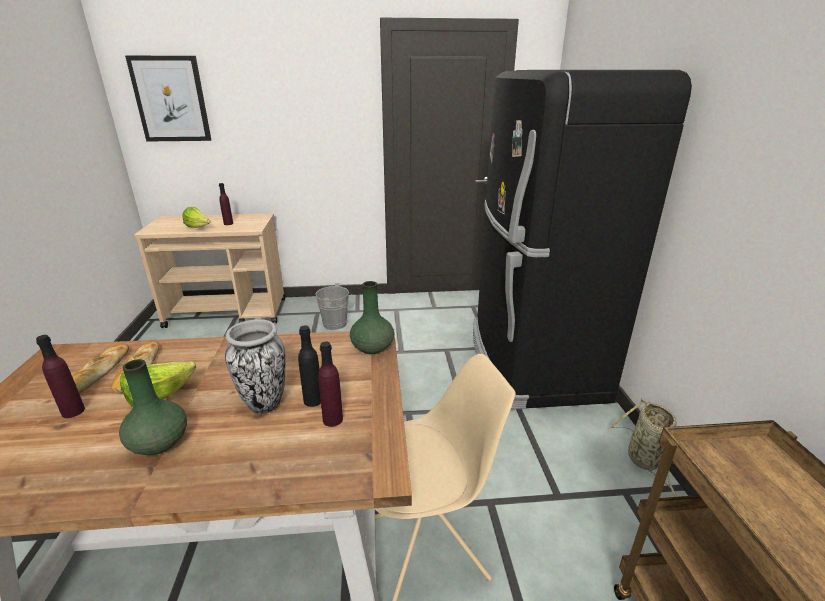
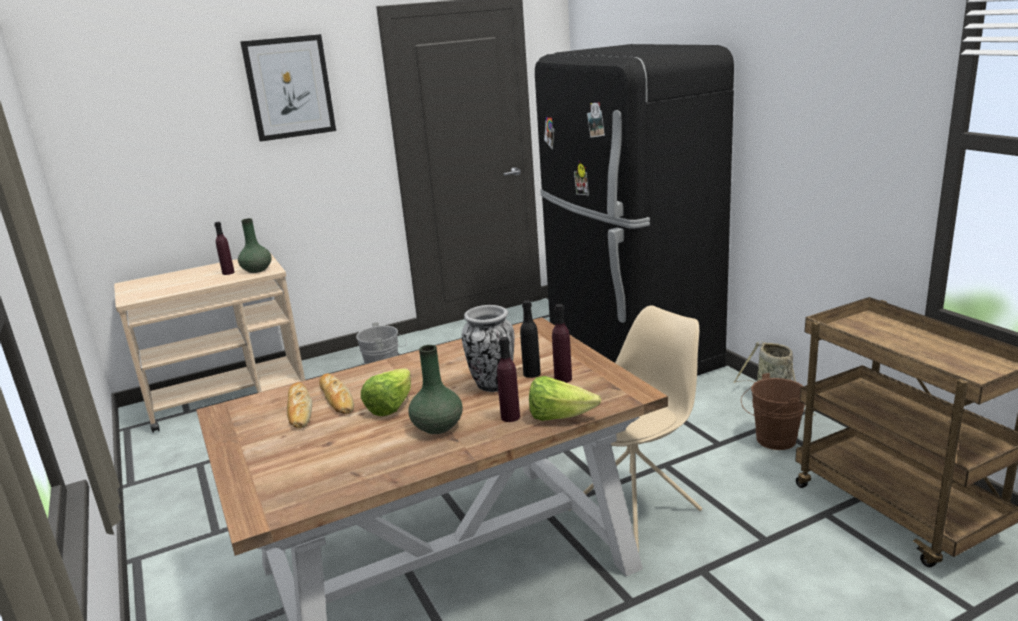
camera: 20 degrees left, 5 degrees down
purple bottle [36,335,85,418] -> purple bottle moved to [497,337,520,422]
picture [125,56,211,142] -> picture moved to [240,34,336,142]
lettuce [182,207,211,228] -> lettuce moved to [529,376,601,421]
green vase [350,281,394,354] -> green vase moved to [238,218,272,273]
none -> brown bucket [741,373,805,450]

